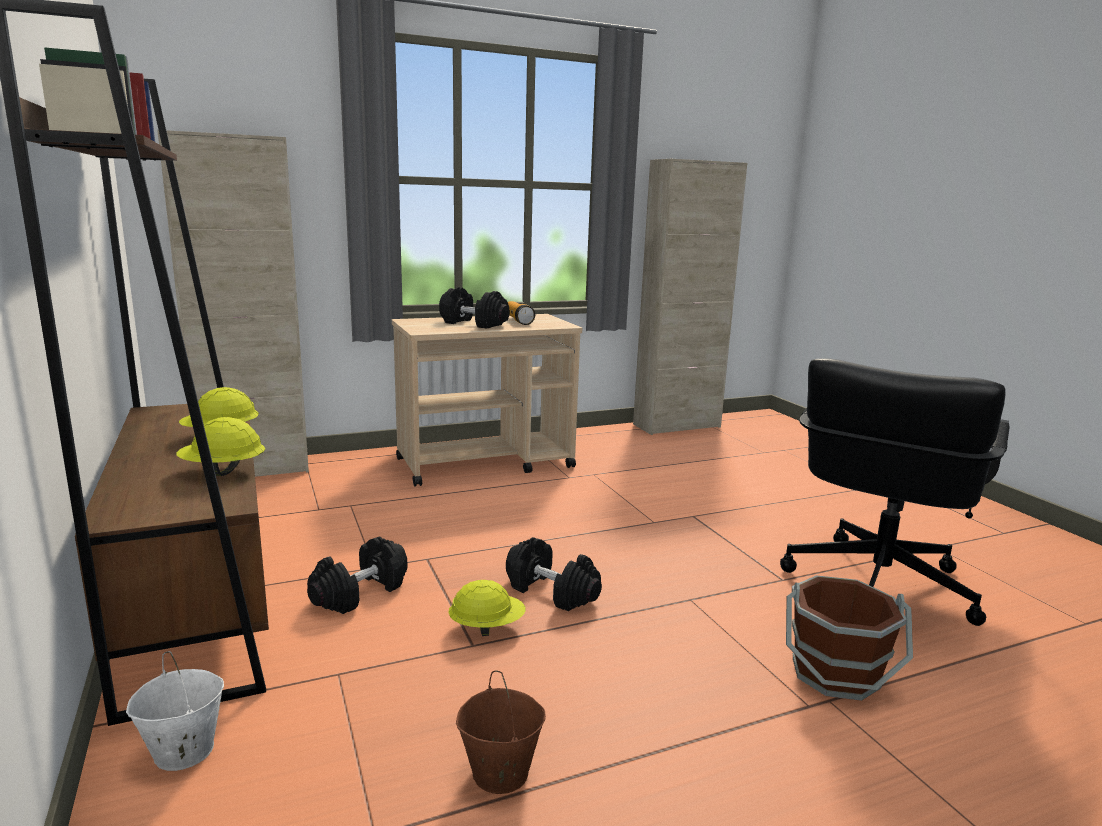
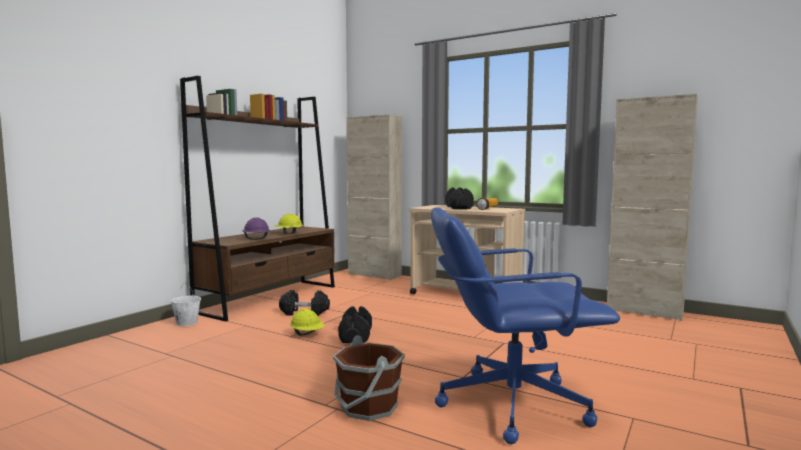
camera: 55 degrees right, 10 degrees down
yellow hard hat [176,417,265,476] -> purple hard hat [242,217,270,240]
brown bucket [456,671,546,794] -> none
black office chair [780,358,1010,626] -> blue office chair [431,207,620,444]

